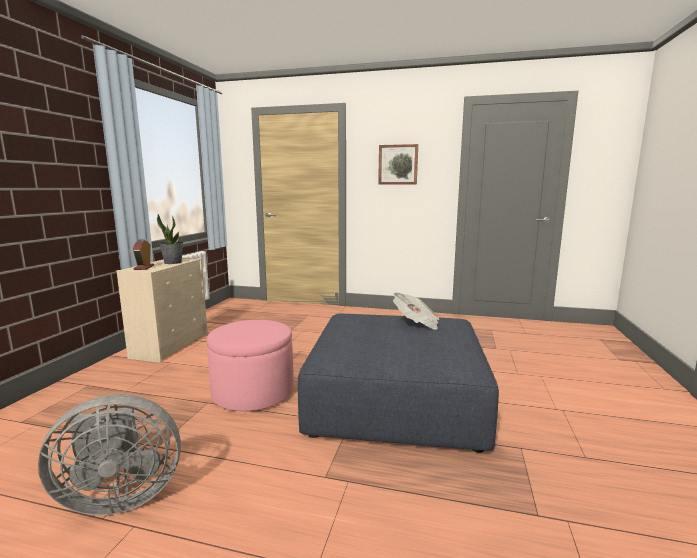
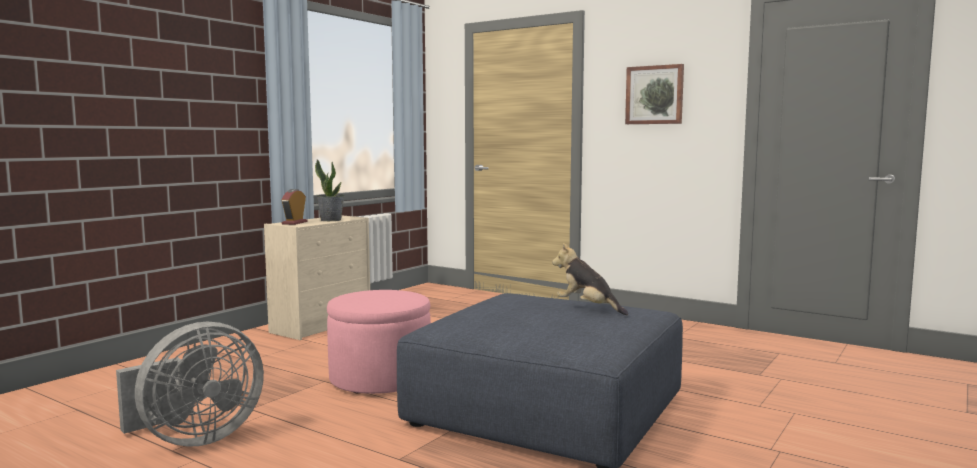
camera: 20 degrees right, 5 degrees down
grey fan [38,394,181,515] -> grey fan turned 45 degrees counterclockwise [116,322,264,447]
newspaper [393,292,439,330] -> plush toy [552,243,628,315]

